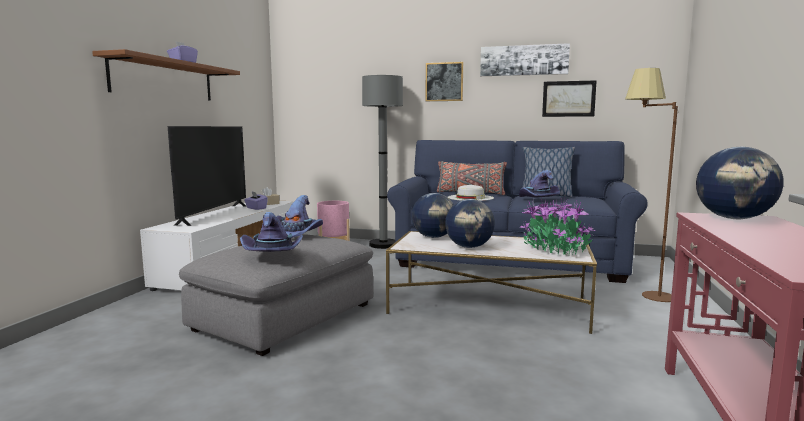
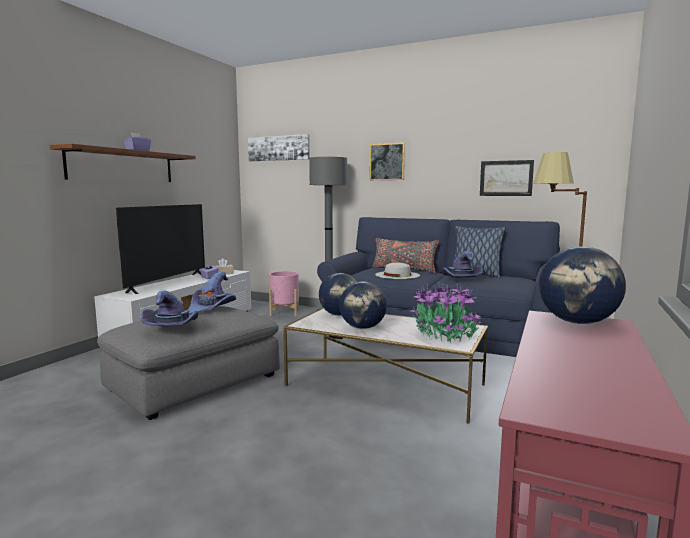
camera: 10 degrees right, 0 degrees up
picture [480,43,570,76] -> picture moved to [248,134,310,161]

